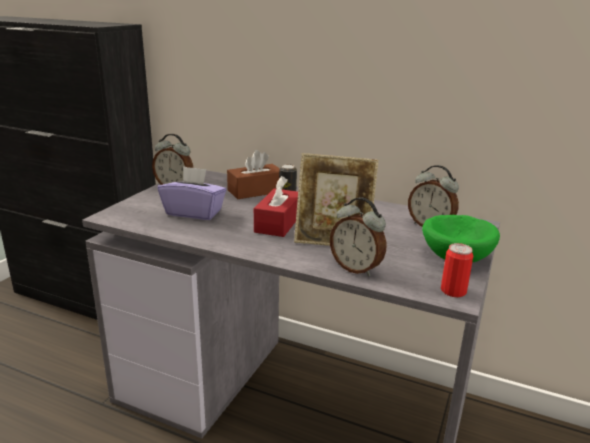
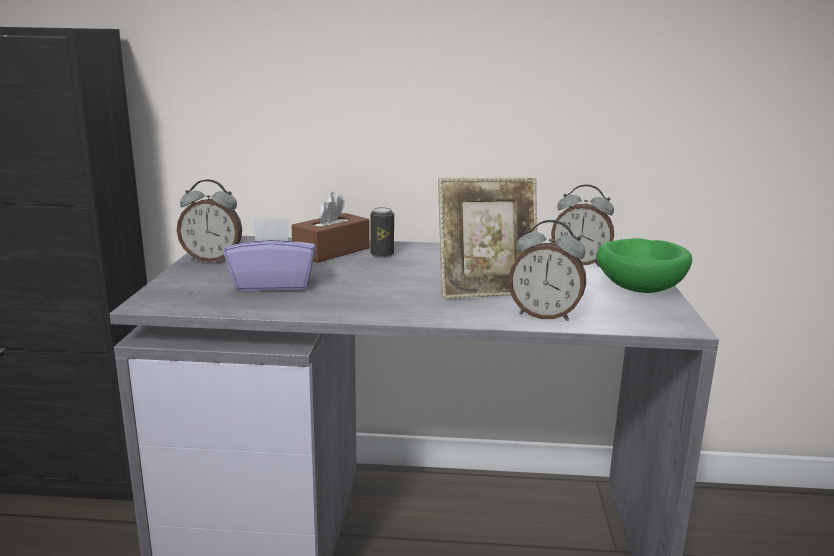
camera: 20 degrees left, 5 degrees down
red tissue box [254,176,298,237] -> none
can [441,243,473,297] -> none

